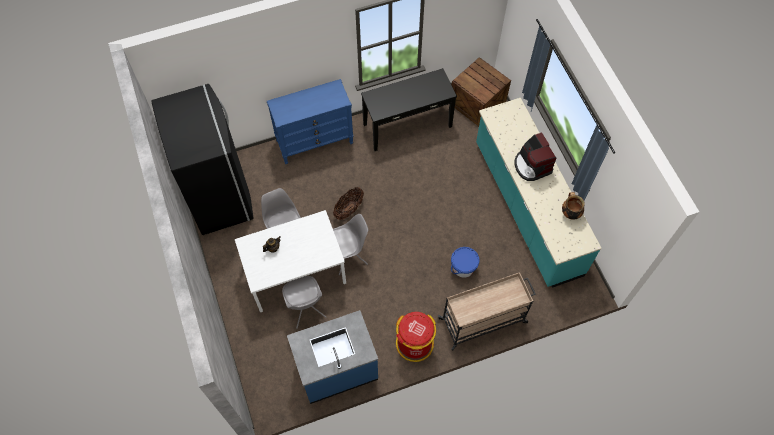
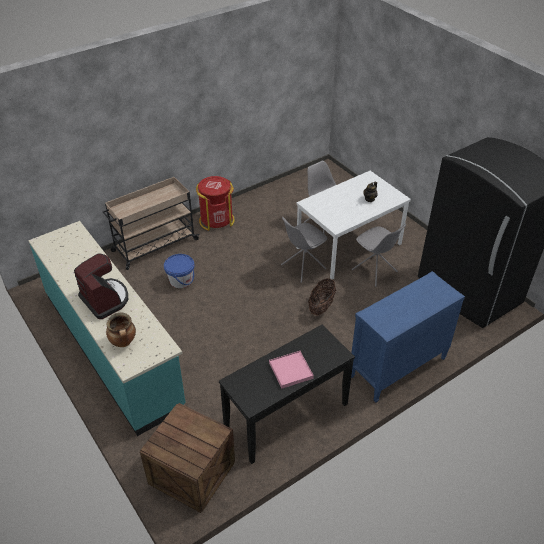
camera: 165 degrees right, 20 degrees down
blue counter [287,310,378,404] -> none
cooking pot [562,192,585,220] -> cooking pot moved to [106,312,136,347]
none -> pink tray [269,351,314,389]

